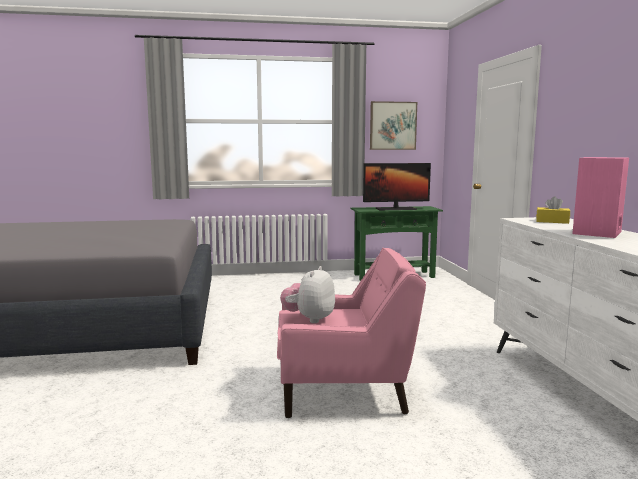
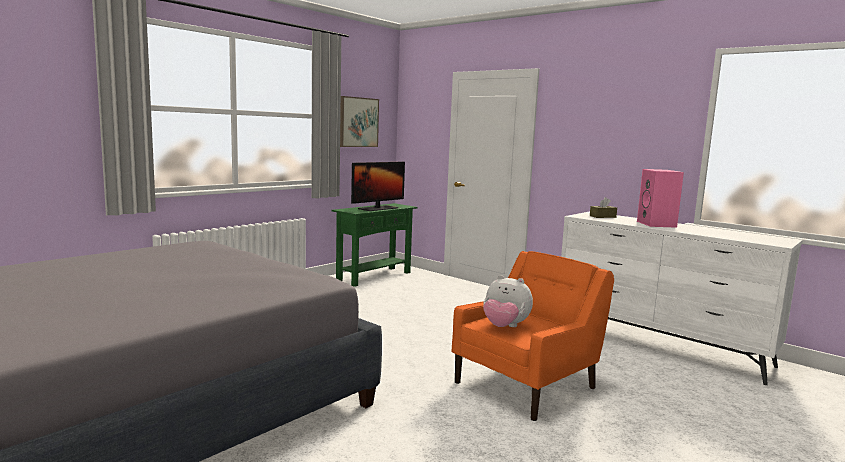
camera: 40 degrees left, 0 degrees up
pink armchair [277,248,426,418] -> orange armchair [452,251,614,421]
plush toy [280,266,335,323] -> plush toy turned 45 degrees counterclockwise [483,275,533,327]
yellow tissue box [536,196,570,224] -> brown tissue box [590,197,617,218]

